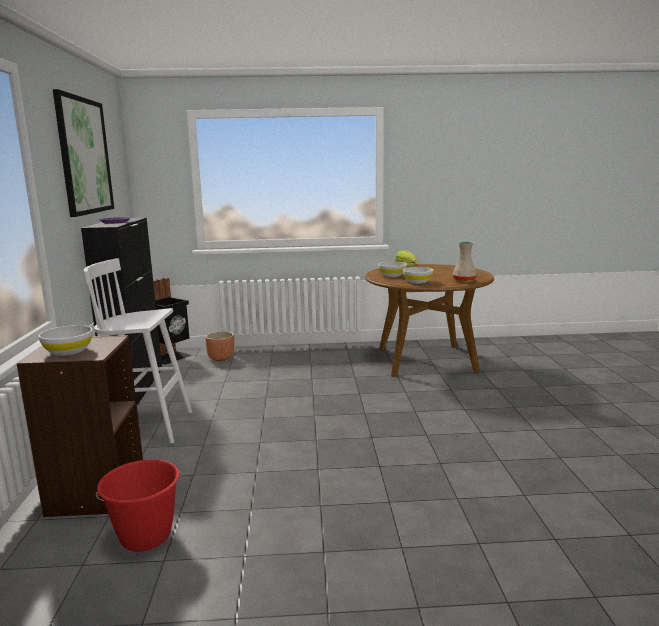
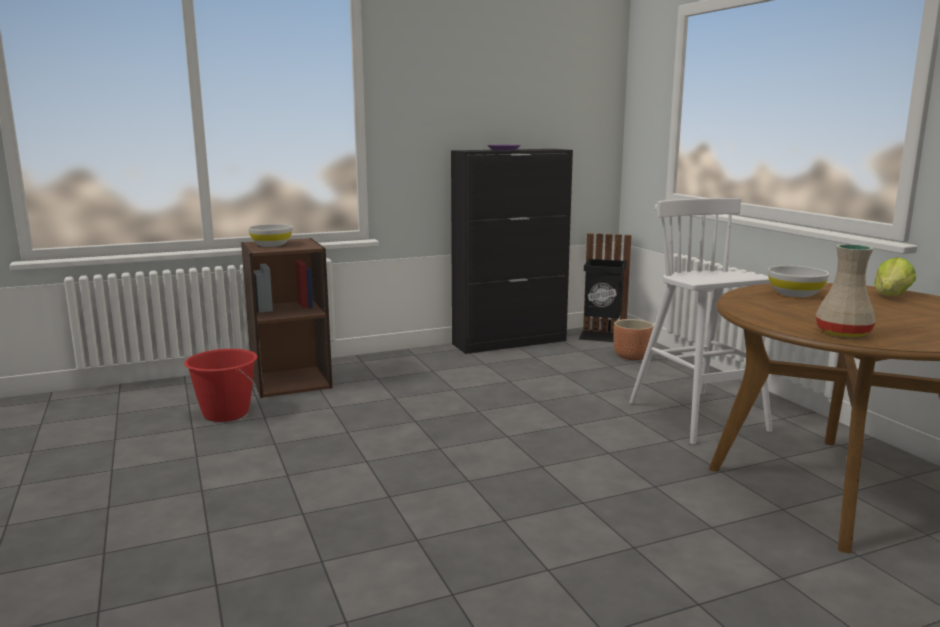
camera: 70 degrees right, 0 degrees up
picture [53,89,114,217] -> none
white stool [84,258,192,444] -> white stool moved to [629,198,772,445]
white bowl [403,267,433,284] -> none

